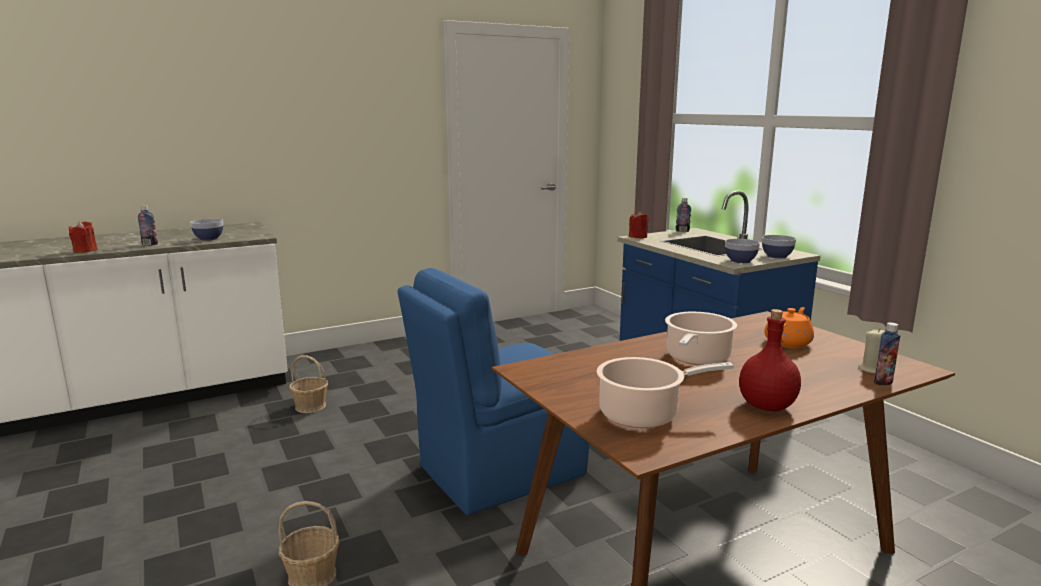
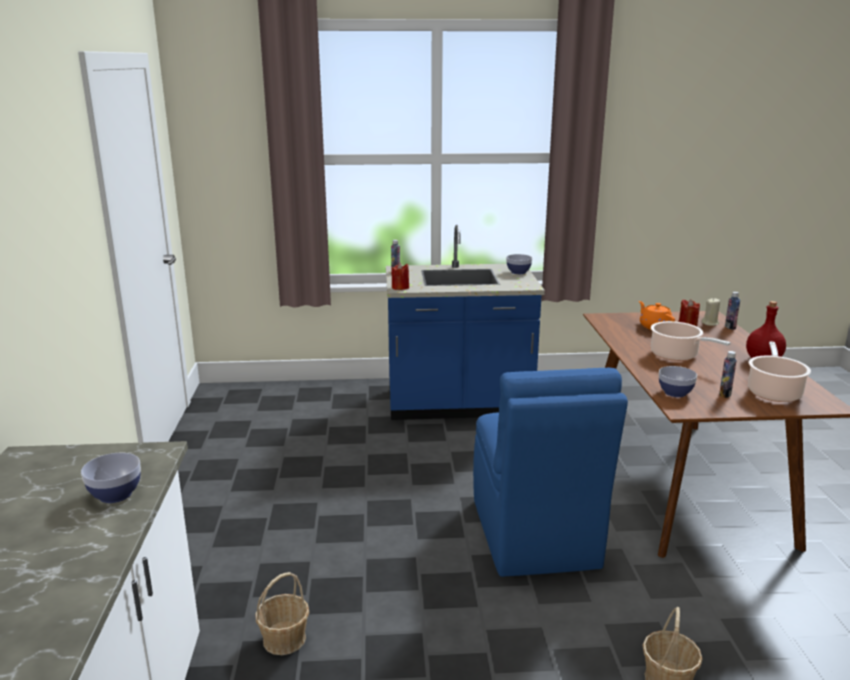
camera: 65 degrees left, 5 degrees up
red candle [69,221,97,253] -> red candle moved to [679,299,700,326]
bottle [138,205,158,245] -> bottle moved to [719,351,737,398]
bowl [725,239,760,263] -> bowl moved to [659,366,697,397]

